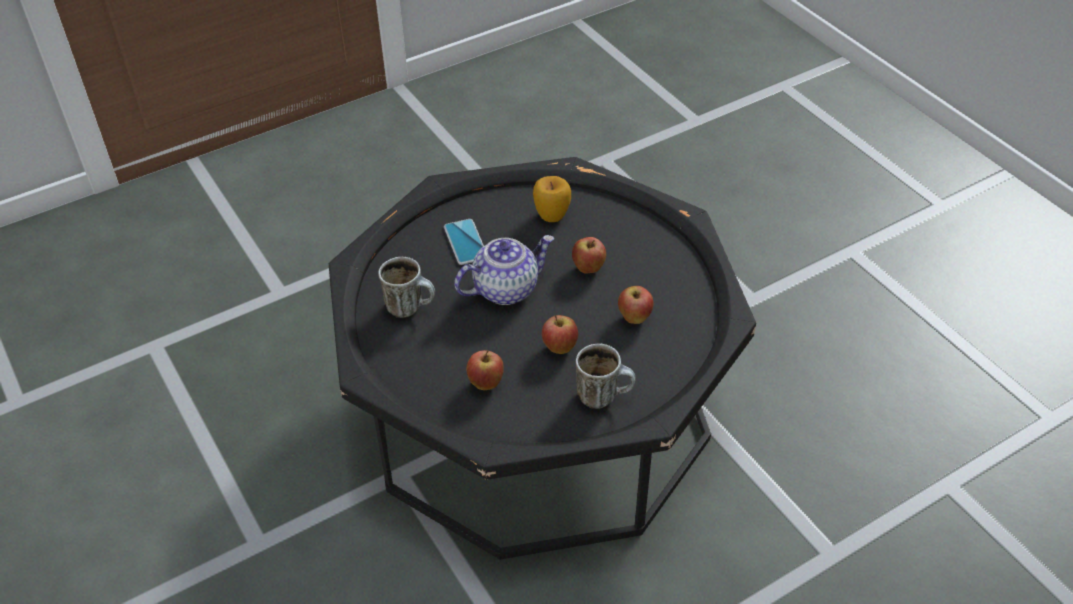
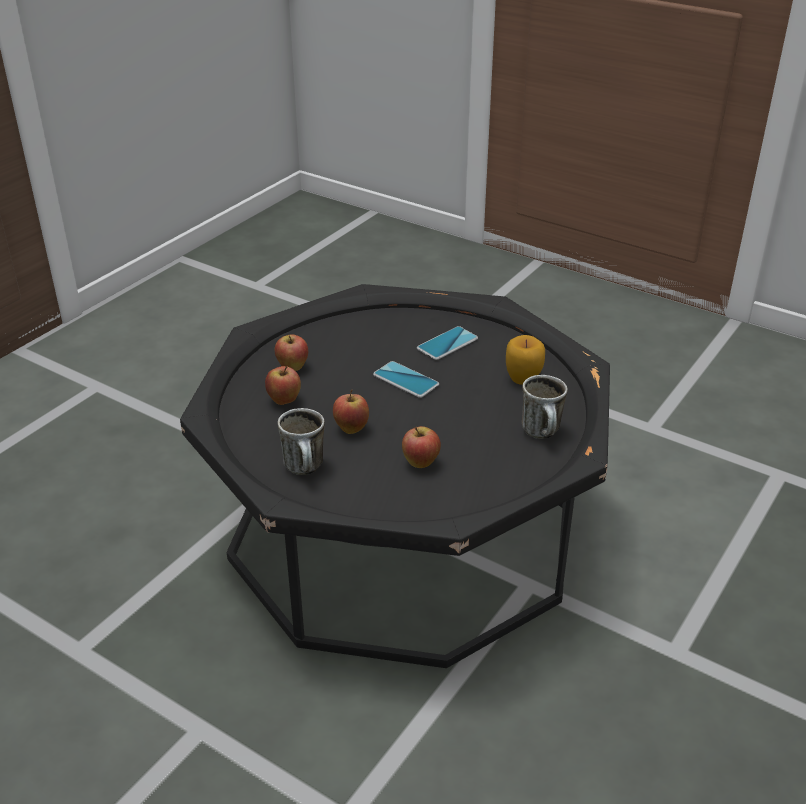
camera: 65 degrees right, 10 degrees down
mug [378,257,435,318] -> mug moved to [522,375,568,439]
teapot [454,235,554,305] -> phone [373,361,439,398]
apple [572,237,606,274] -> apple moved to [275,334,308,371]

